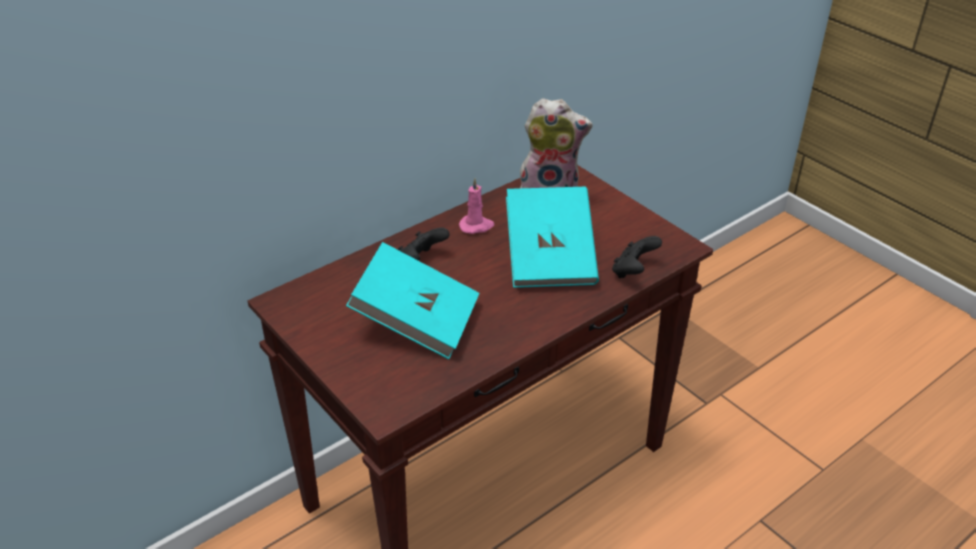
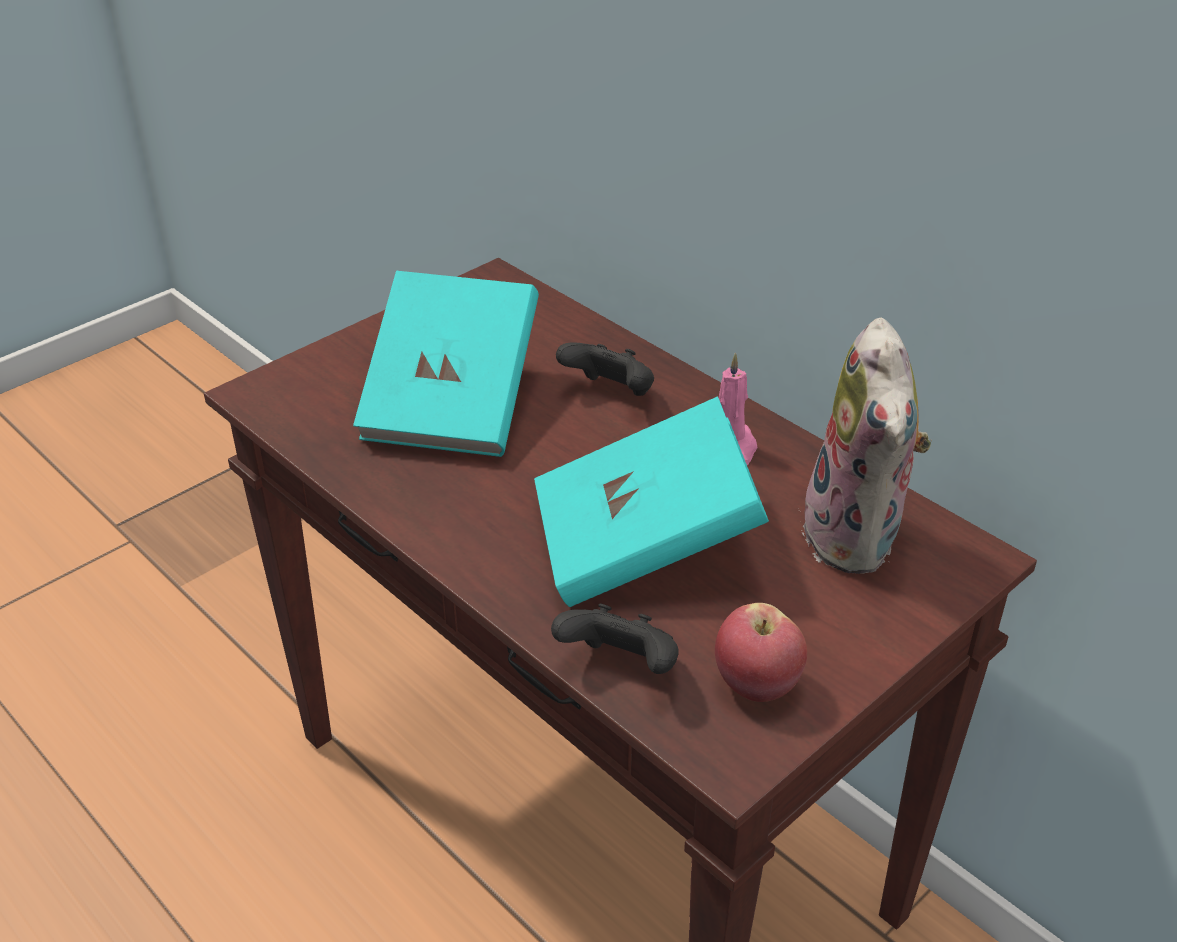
camera: 85 degrees right, 0 degrees up
none -> apple [715,603,807,702]

